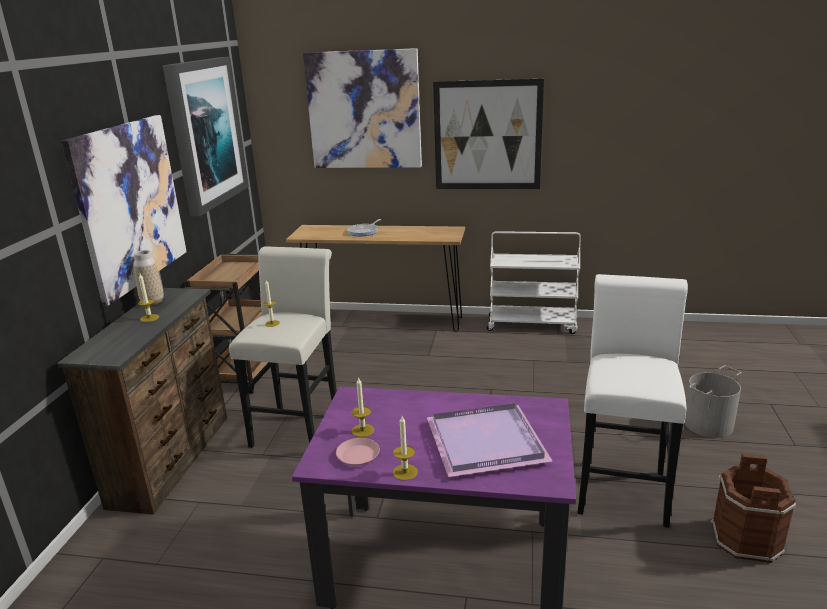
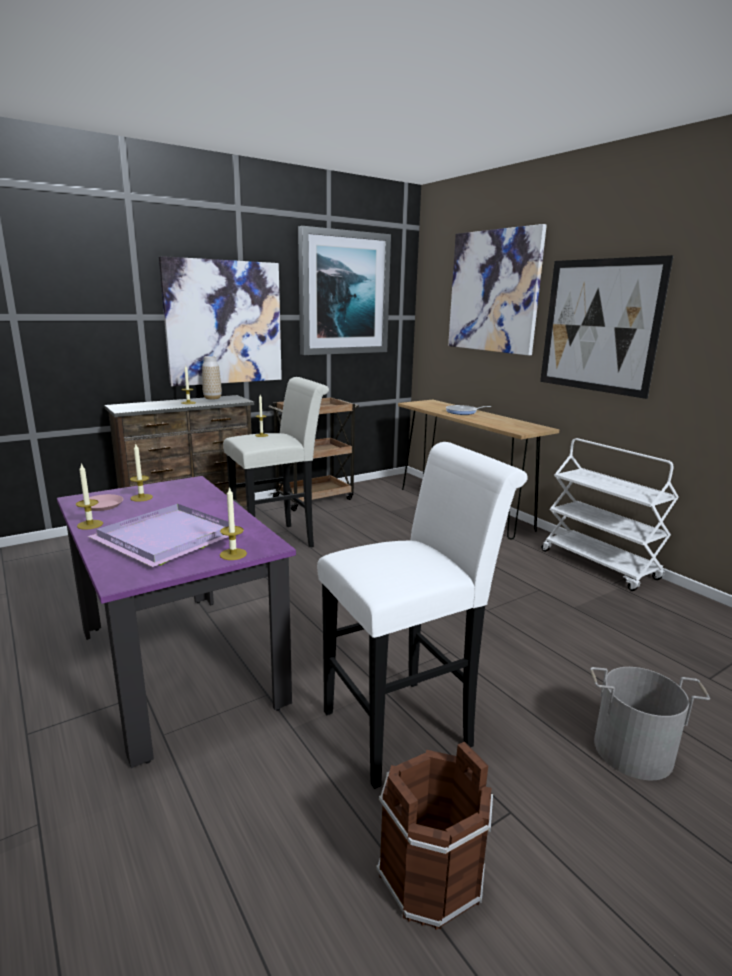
camera: 45 degrees right, 5 degrees down
none -> candle [220,486,247,560]

